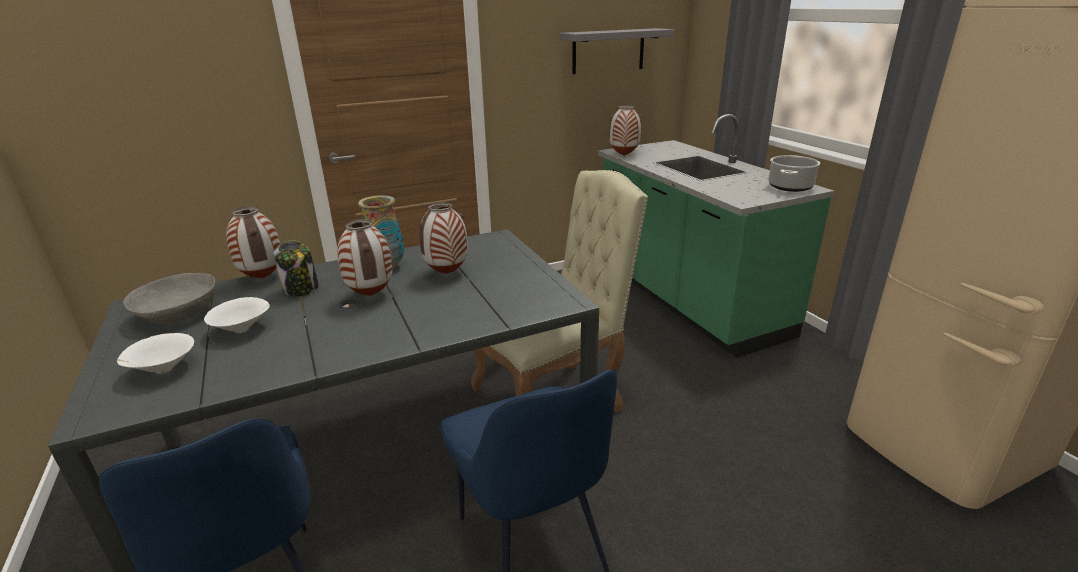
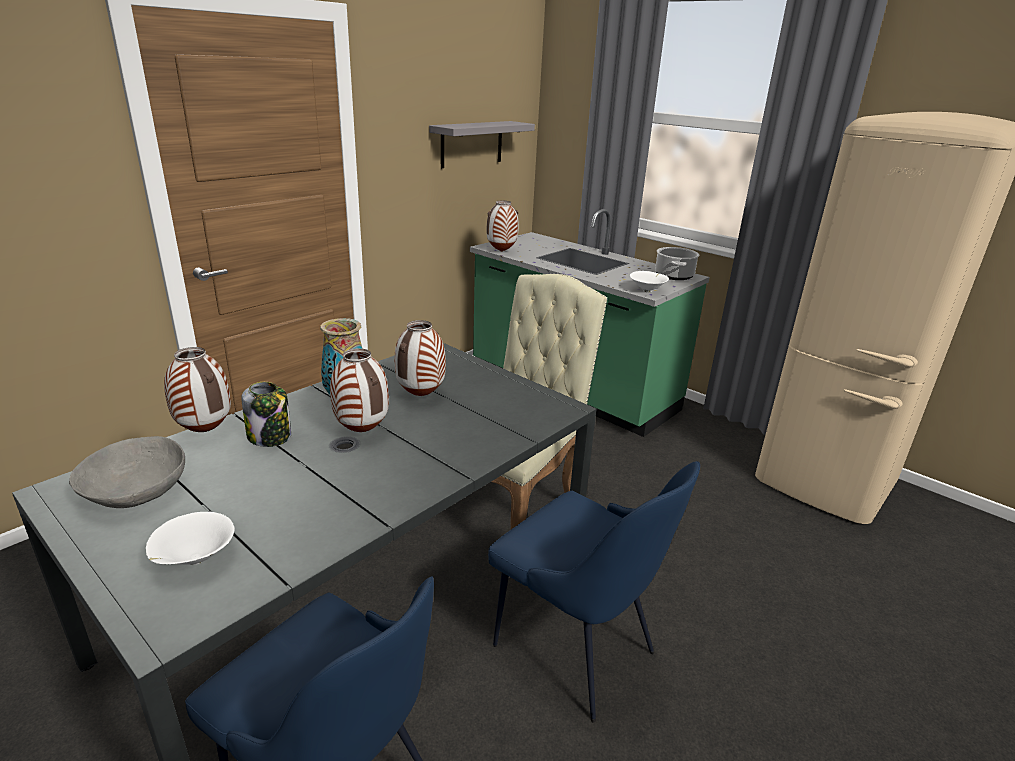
camera: 25 degrees left, 0 degrees up
white bowl [204,297,270,333] -> white bowl moved to [630,271,669,292]

